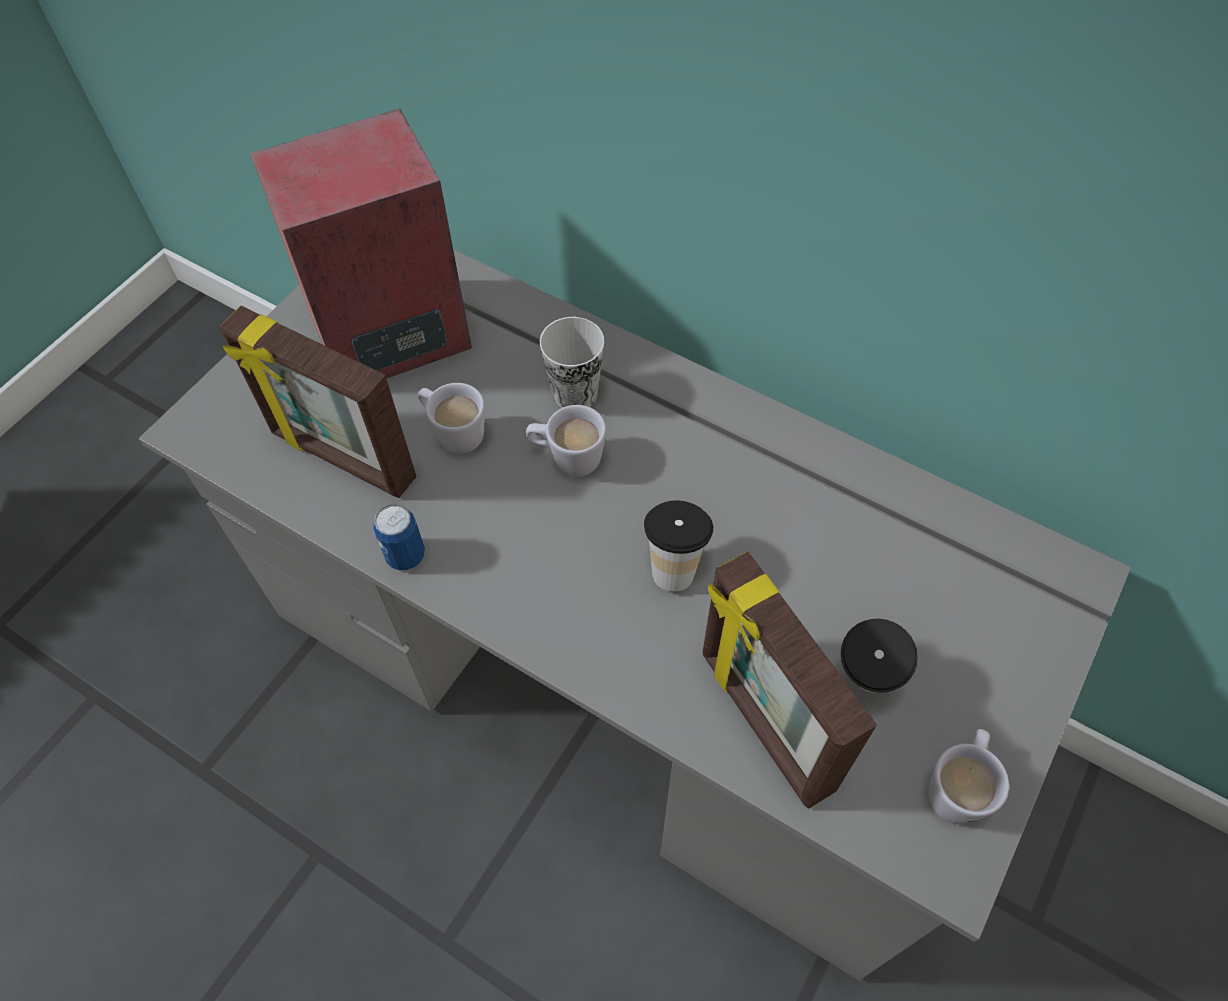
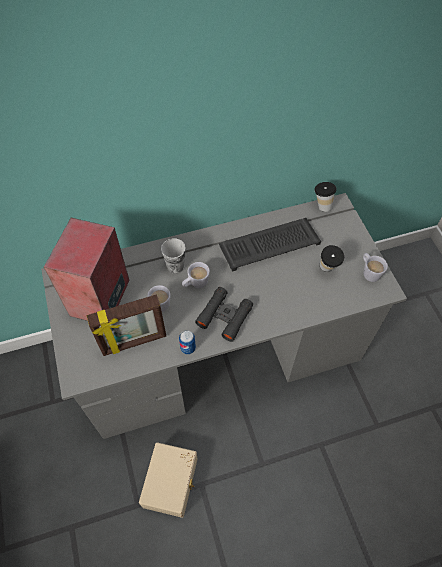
camera: 50 degrees left, 0 degrees up
cup [644,500,713,592] -> cup moved to [314,182,337,212]
picture frame [703,551,877,809] -> none
none -> beige storage box [139,442,198,518]
none -> black binoculars [195,287,253,342]
none -> keyboard [219,218,321,272]

